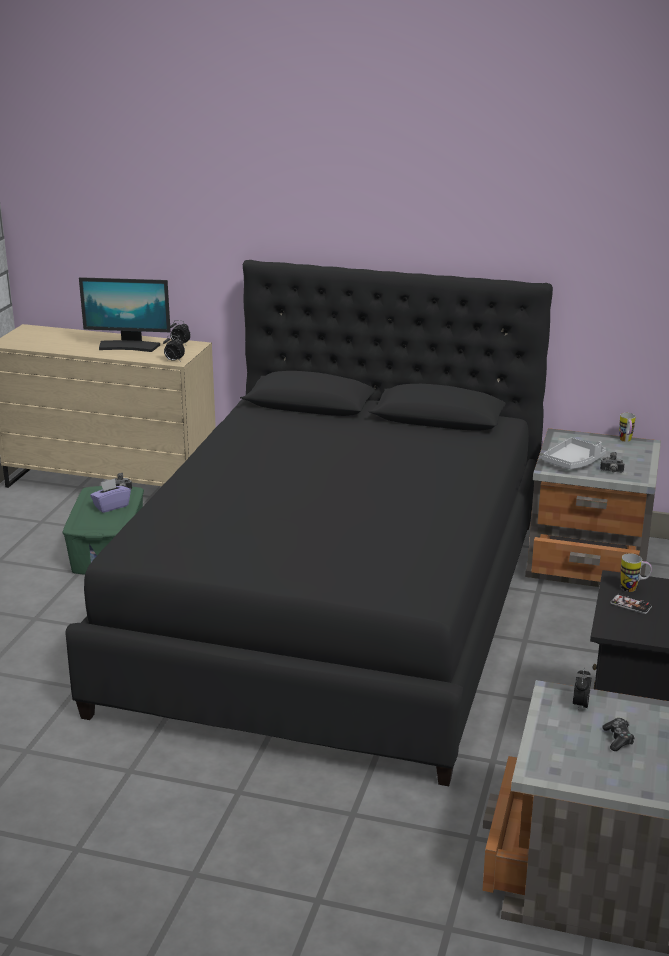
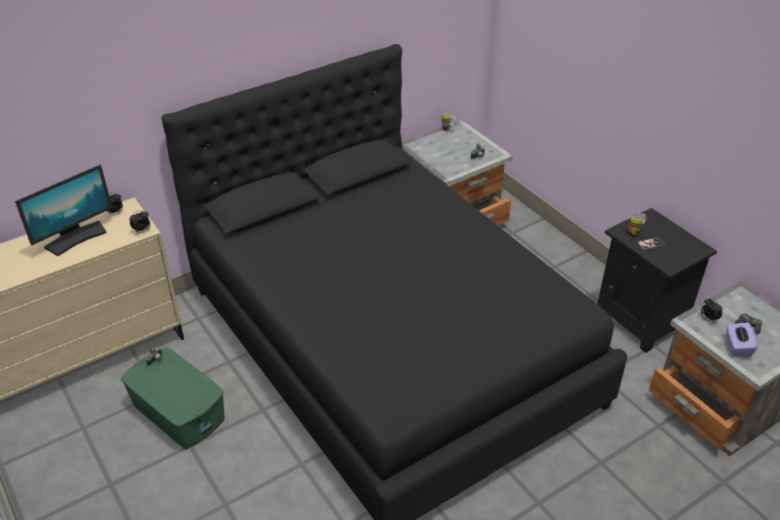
camera: 50 degrees left, 15 degrees up
purple tissue box [90,479,131,513] -> purple tissue box moved to [727,322,758,357]
grey tray [542,438,606,469] -> none

